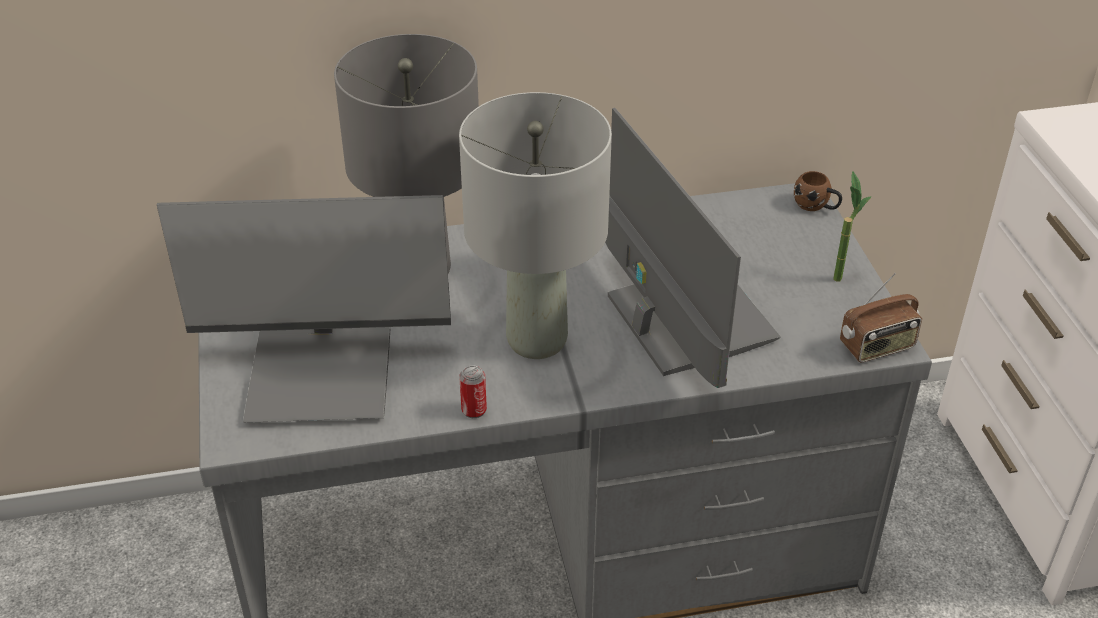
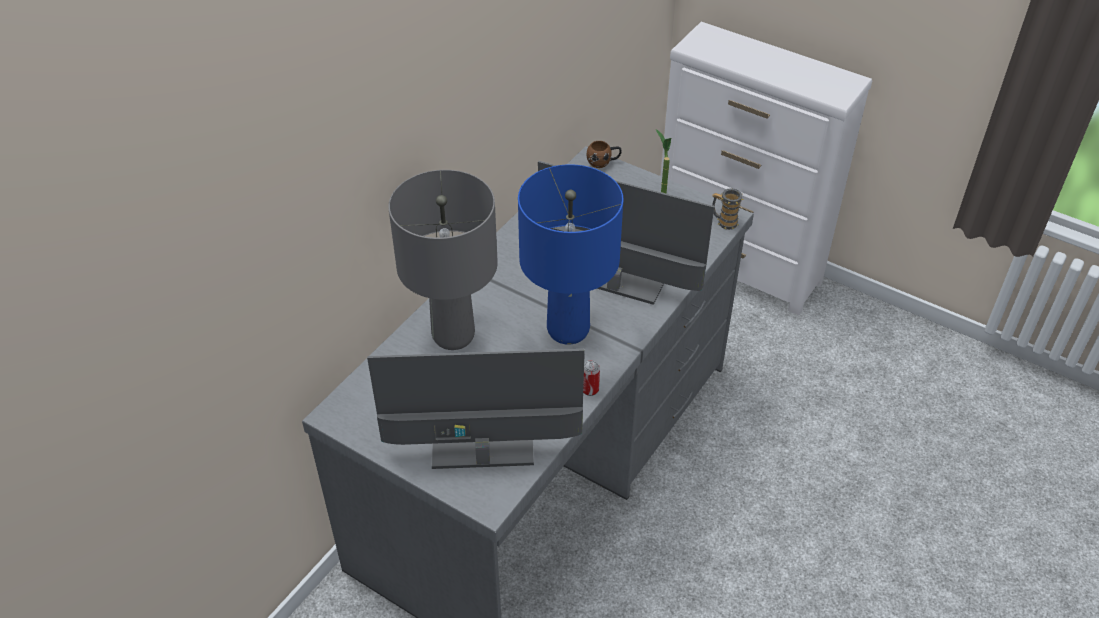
camera: 45 degrees left, 5 degrees up
monitor [157,195,451,423] -> monitor turned 135 degrees counterclockwise [367,349,585,469]
grey table lamp [459,92,612,359] -> blue table lamp [518,164,623,345]
radio [840,273,922,362] -> mug [712,188,743,230]

